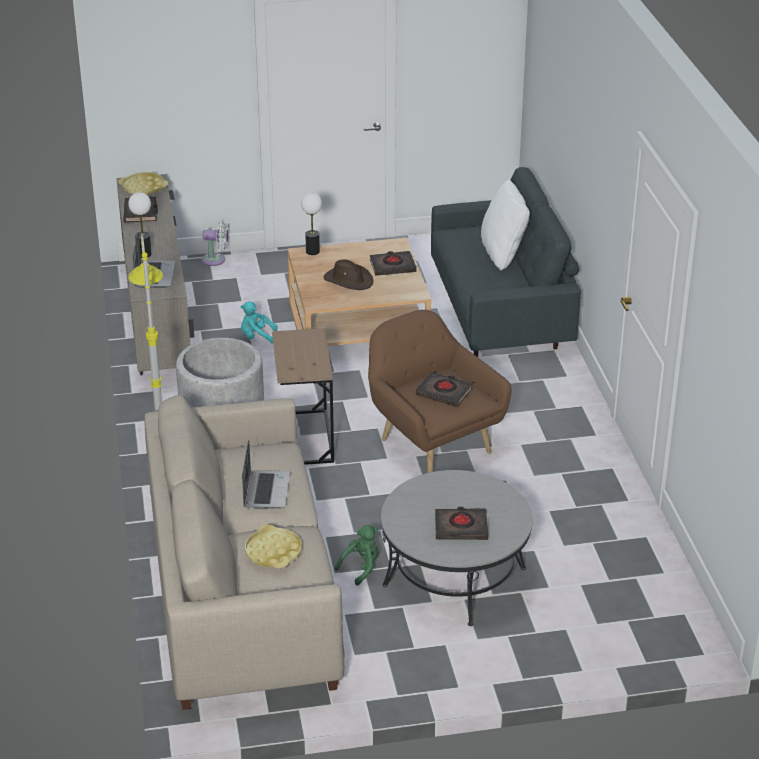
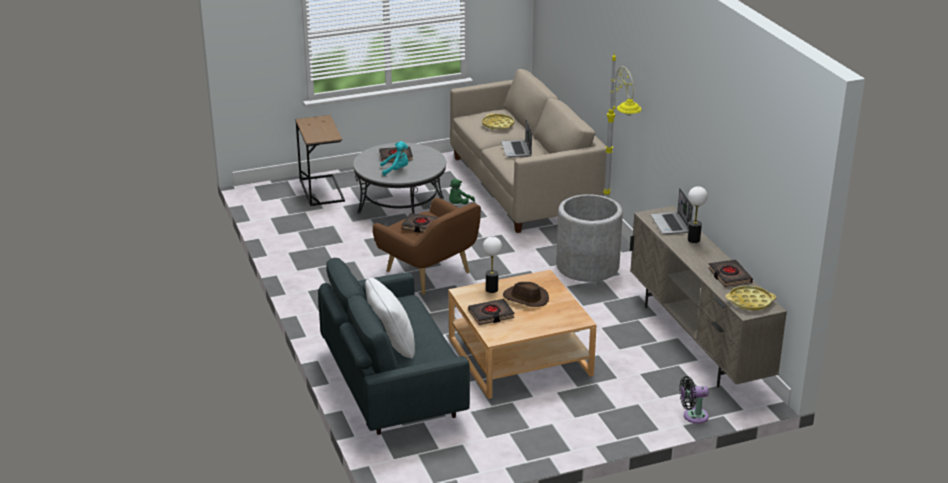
camera: 170 degrees right, 5 degrees down
white fan [201,219,229,266] -> black fan [679,376,709,424]
turquoise plush toy [240,301,278,343] -> turquoise plush toy moved to [380,141,409,176]
brown side table [272,328,334,465] -> brown side table moved to [295,115,345,206]
table lamp [301,193,322,255] -> table lamp moved to [483,237,502,293]

